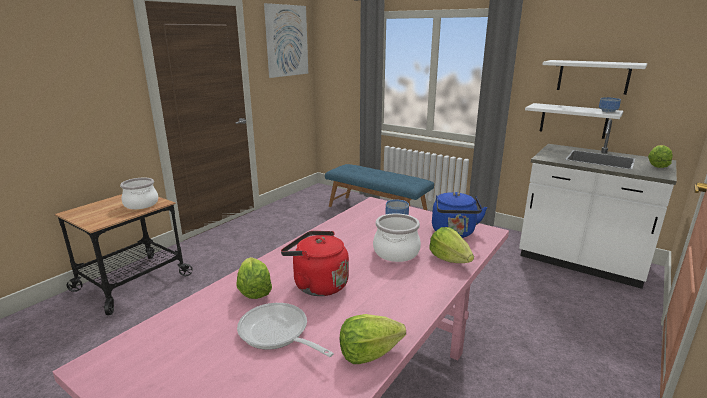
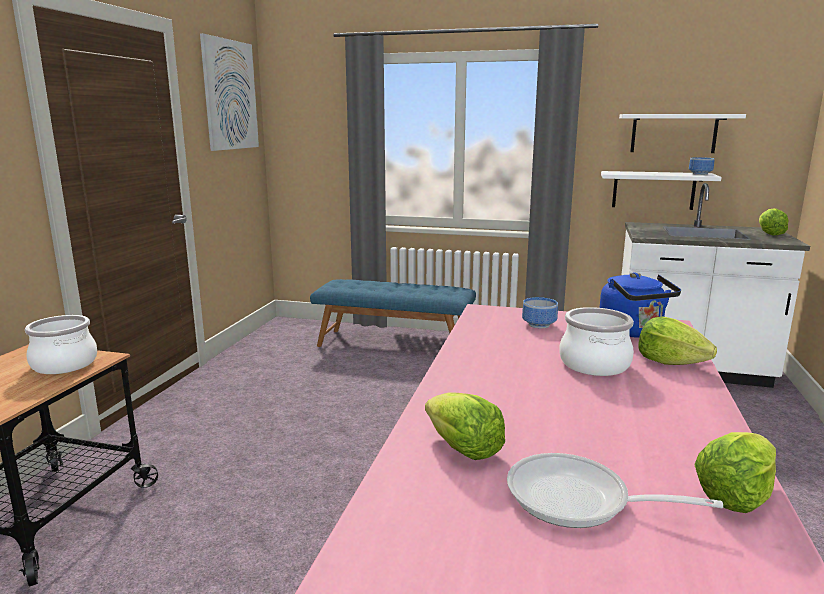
camera: 20 degrees left, 5 degrees down
red kettle [281,231,349,296] -> none

